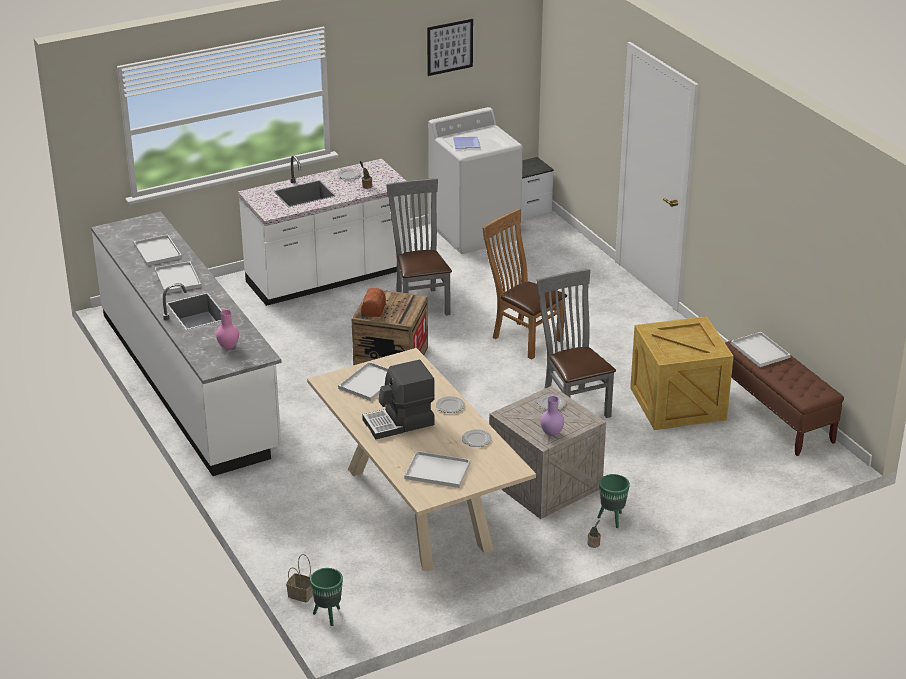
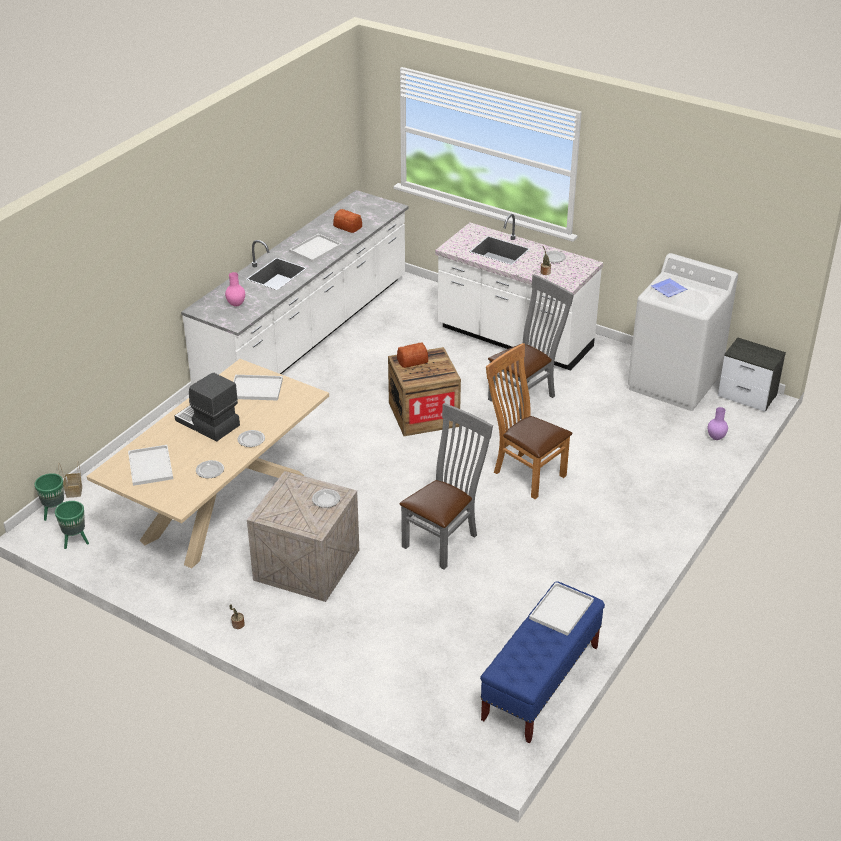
camera: 60 degrees right, 5 degrees up
white tray [134,235,182,266] -> bread [333,209,362,233]
picture [427,19,473,76] -> none
brown chair [482,209,567,360] -> brown chair turned 60 degrees counterclockwise [486,343,572,499]
purple vase [540,396,564,436] -> purple vase moved to [708,407,728,440]
green planter [597,474,630,528] -> green planter moved to [55,501,89,549]
crate [630,316,734,430] -> none
brown bench [725,333,844,456] -> blue bench [480,581,605,743]

